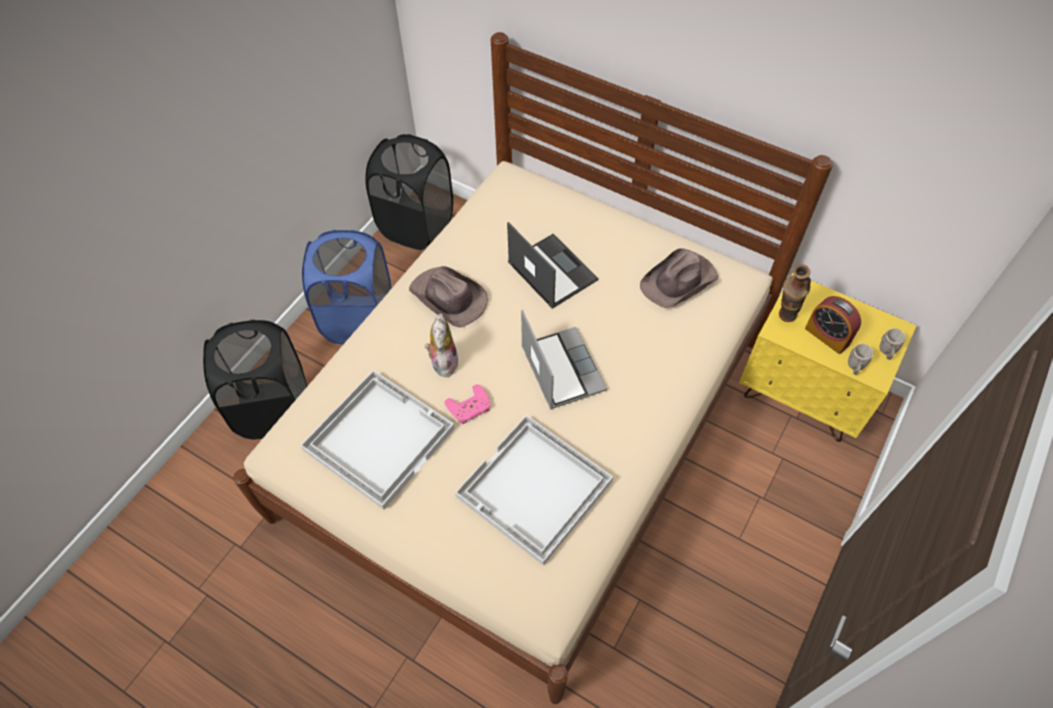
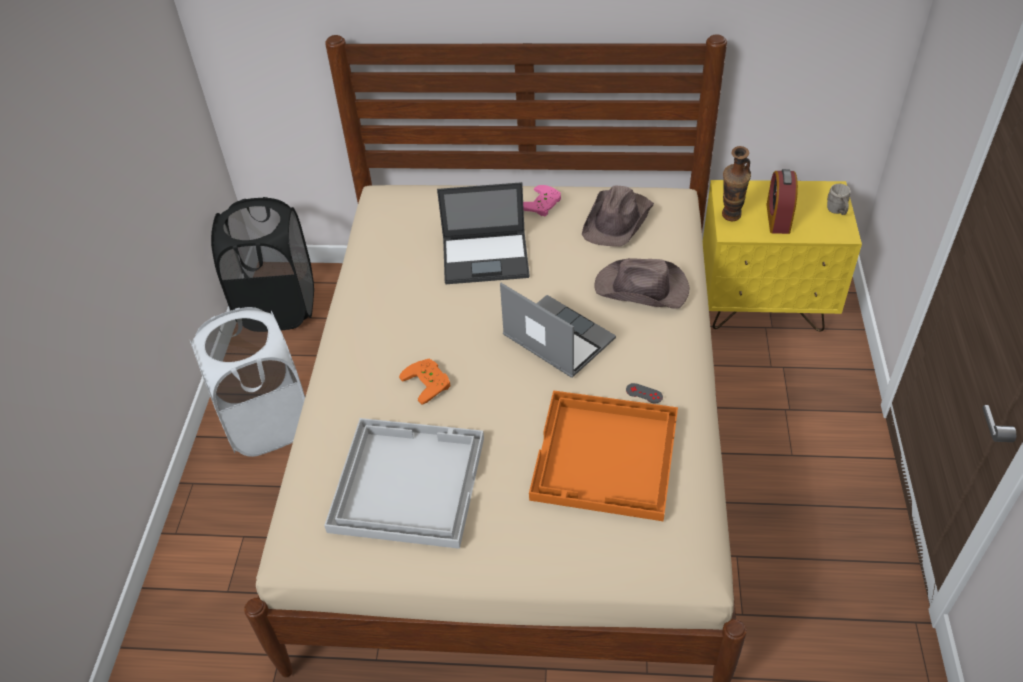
camera: 25 degrees left, 10 degrees down
black laundry basket [203,320,307,439] -> none
blue laundry basket [302,230,392,344] -> white laundry basket [190,307,305,457]
brown hat [409,266,488,328] -> brown hat moved to [595,258,689,309]
plush toy [425,313,459,377] -> orange game controller [399,359,450,405]
pink game controller [444,384,490,425] -> pink game controller moved to [523,185,561,216]
white tray [455,415,613,566] -> orange tray [529,390,678,522]
laptop [507,222,599,309] -> laptop turned 150 degrees clockwise [437,182,530,284]
alarm clock [805,296,861,354] -> alarm clock turned 75 degrees clockwise [766,169,798,234]
grey mug [848,343,873,375] -> none
none -> grey game controller [626,383,663,403]

